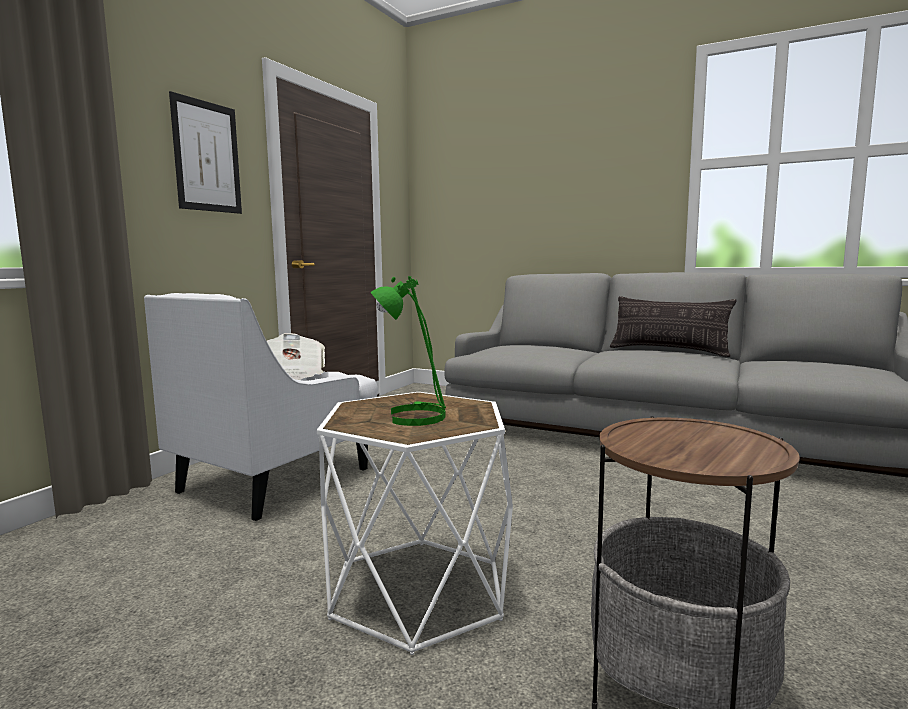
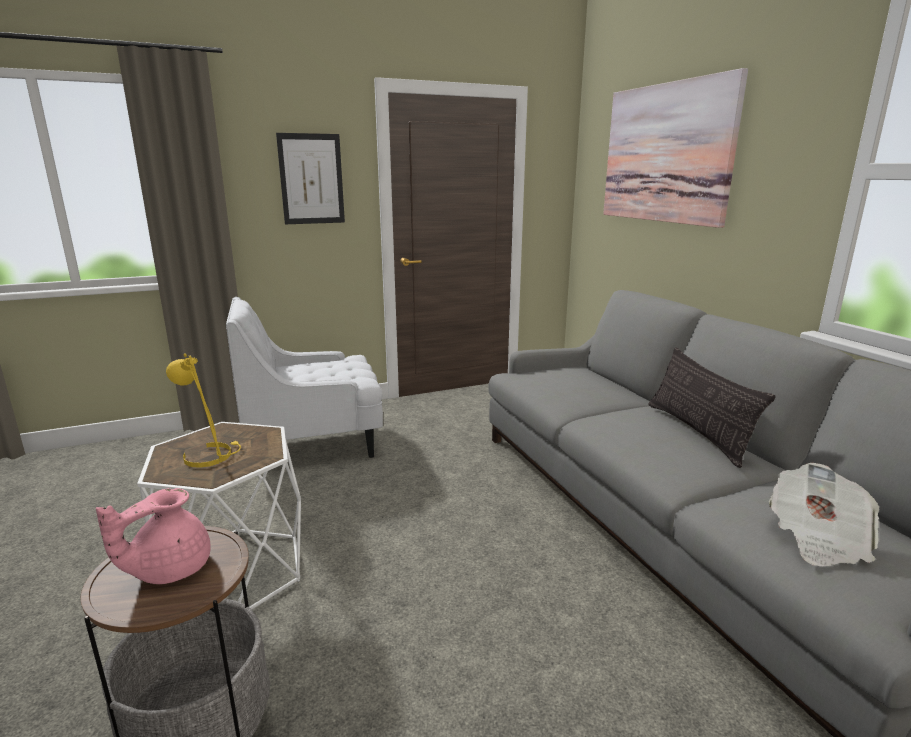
camera: 40 degrees right, 10 degrees up
newspaper [267,333,325,380] -> newspaper moved to [769,463,879,567]
green table lamp [371,276,446,426] -> yellow table lamp [166,353,241,468]
none -> pink teapot [96,488,211,584]
none -> picture [603,68,748,228]

